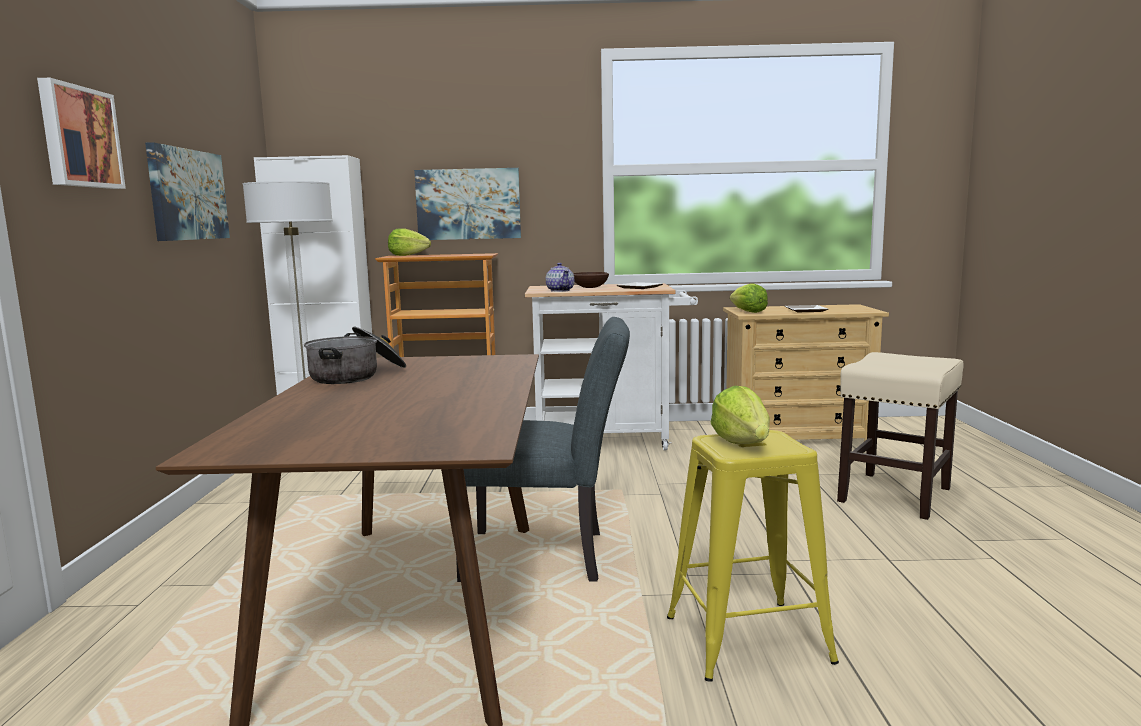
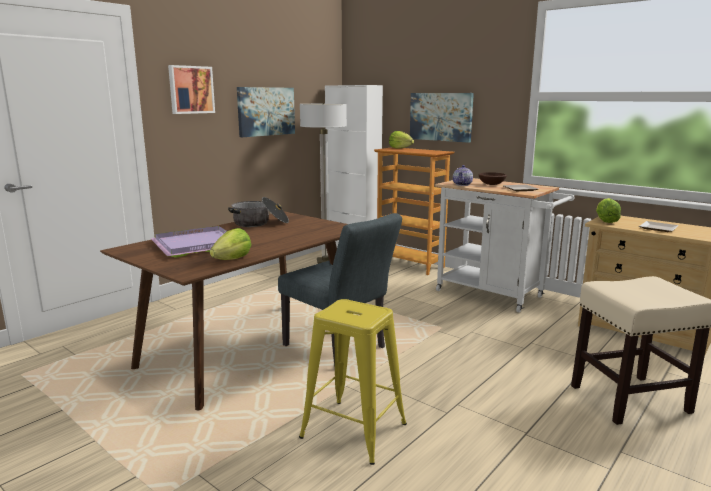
camera: 40 degrees right, 5 degrees up
lettuce [710,386,770,444] -> lettuce moved to [210,228,251,260]
none -> purple tray [150,226,227,258]

